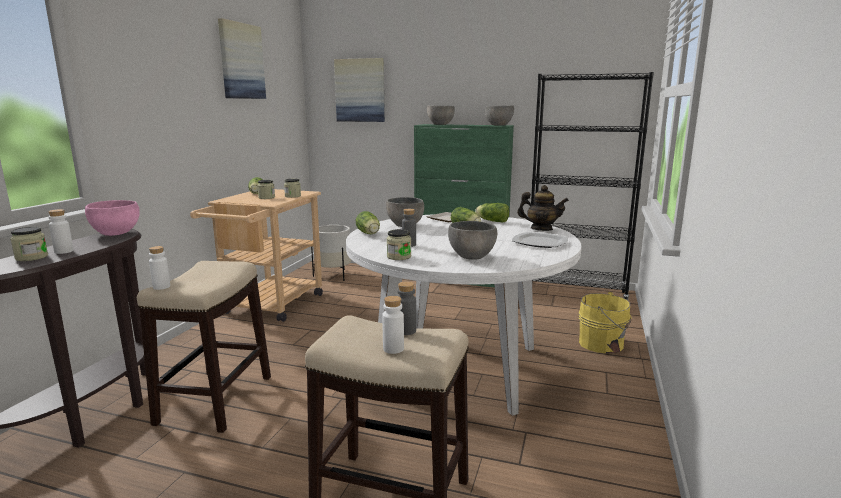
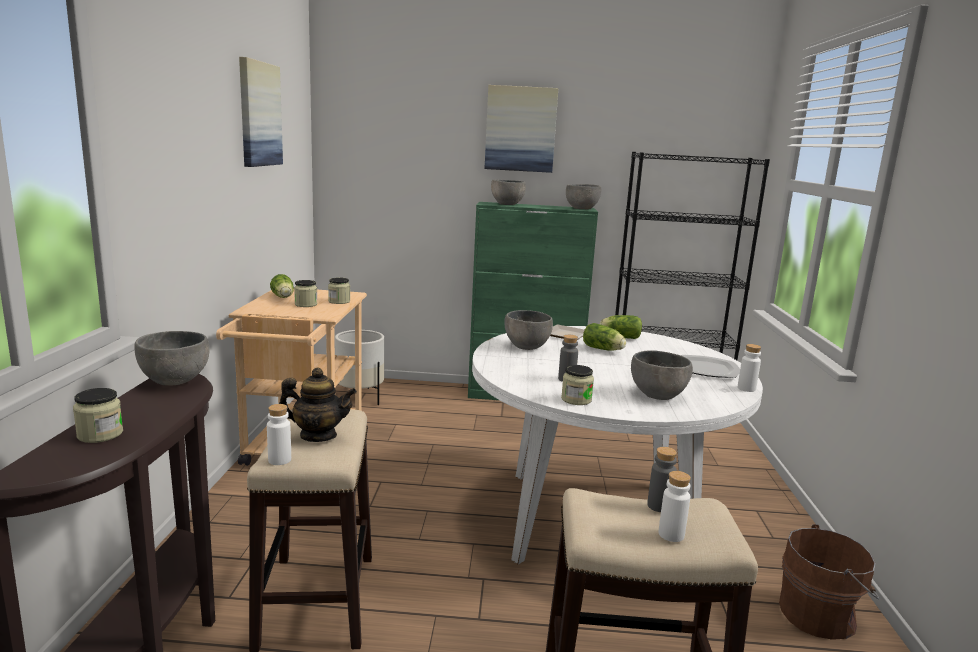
camera: 15 degrees left, 0 degrees up
white bottle [48,209,74,254] -> white bottle moved to [738,344,761,392]
pink bowl [85,200,140,236] -> grey bowl [134,331,209,386]
picture [334,58,385,122] -> picture moved to [484,85,558,173]
lettuce [356,211,380,234] -> none
teapot [517,185,569,231] -> teapot moved to [279,367,357,442]
yellow bucket [579,292,632,353] -> none
none -> brown bucket [779,524,879,640]

